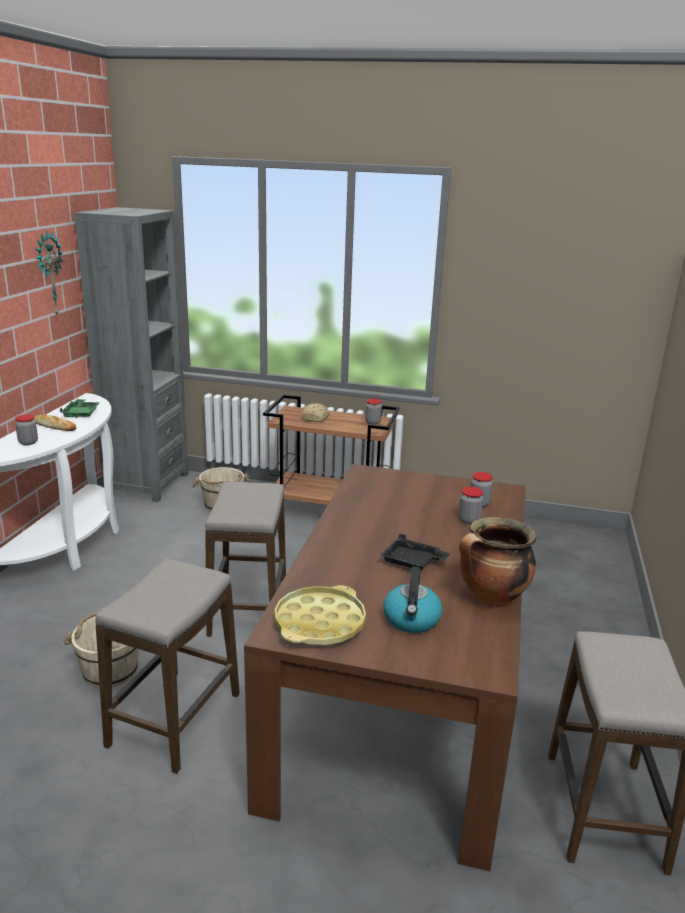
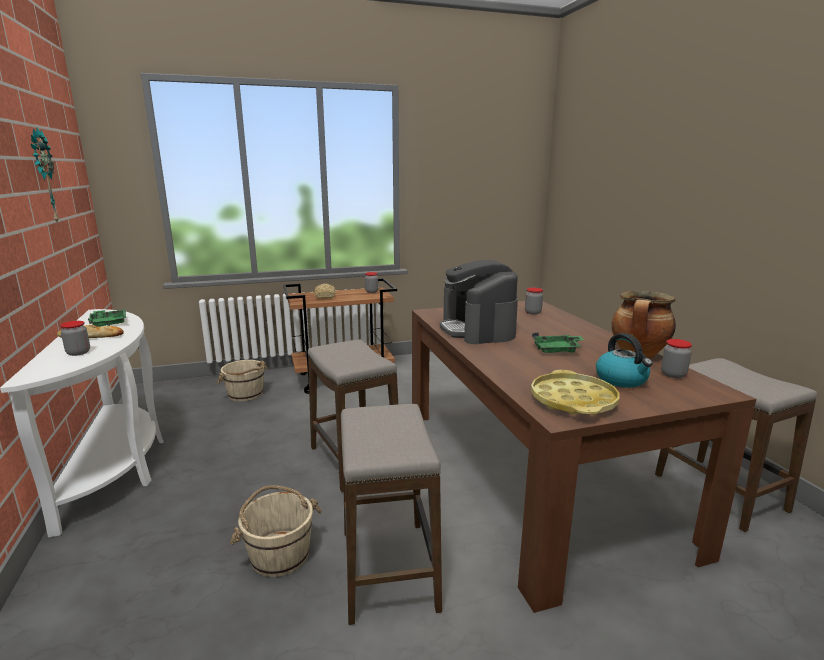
camera: 30 degrees left, 5 degrees down
grey bookcase [74,207,189,502] -> none
black tray [380,533,450,570] -> green tray [532,332,584,353]
jar [458,487,483,524] -> jar moved to [661,339,692,378]
none -> coffee machine [440,260,518,344]

